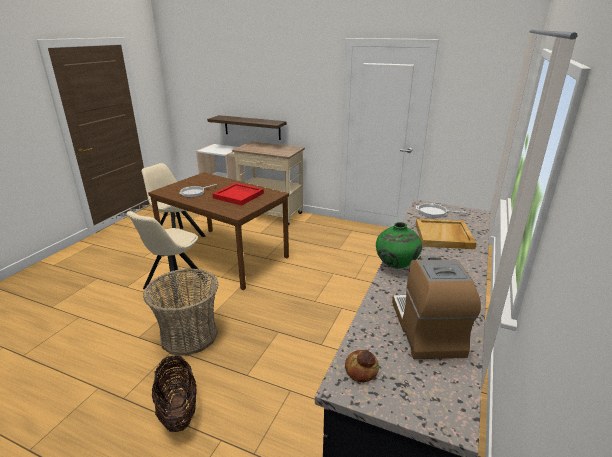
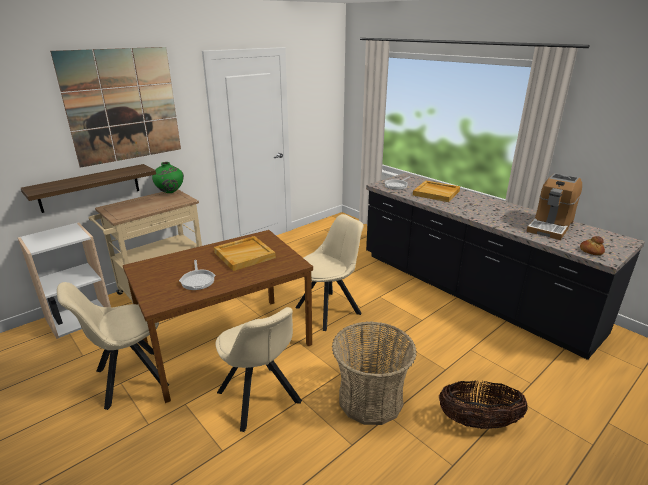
camera: 65 degrees left, 0 degrees up
red tray [213,183,264,206] -> beige tray [214,236,276,271]
green vase [376,222,422,269] -> green vase moved to [152,162,184,193]
coffee machine [392,255,481,359] -> coffee machine turned 75 degrees counterclockwise [526,173,582,240]
none -> picture [50,47,181,168]
none -> beige chair [295,214,364,331]

